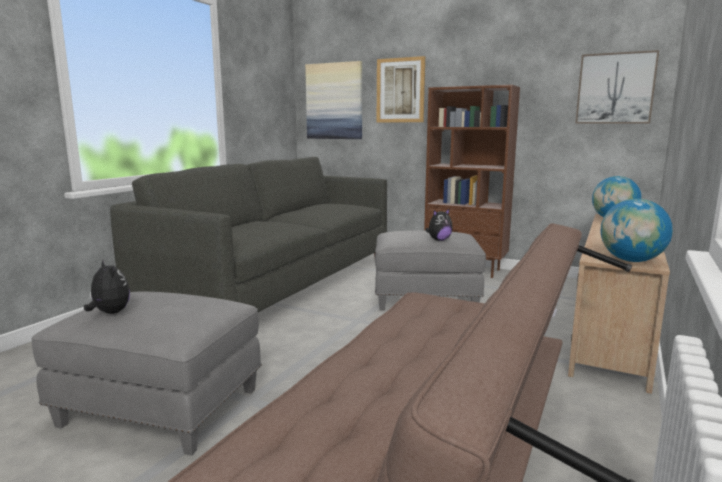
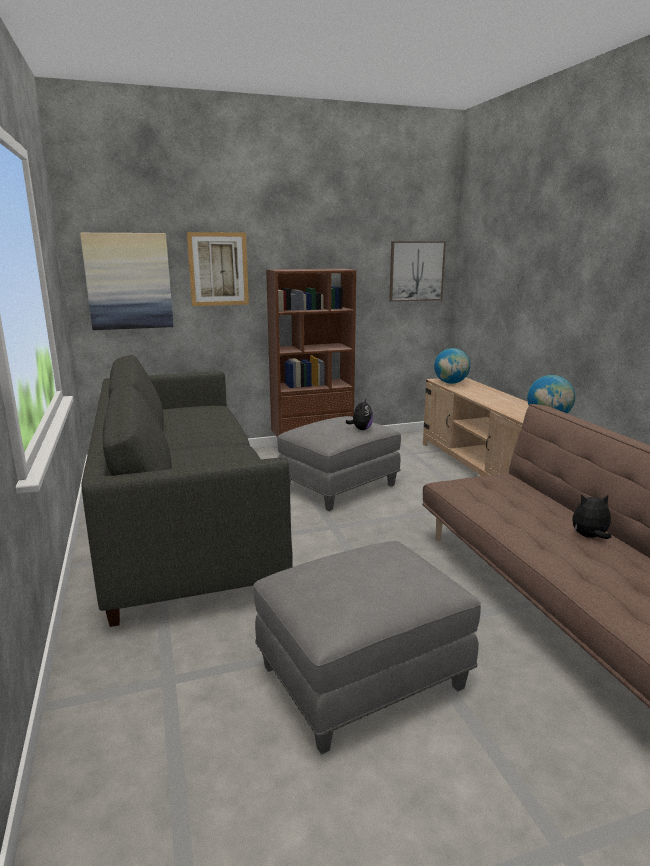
camera: 45 degrees left, 5 degrees up
plush toy [84,260,130,314] -> plush toy moved to [572,494,611,539]

